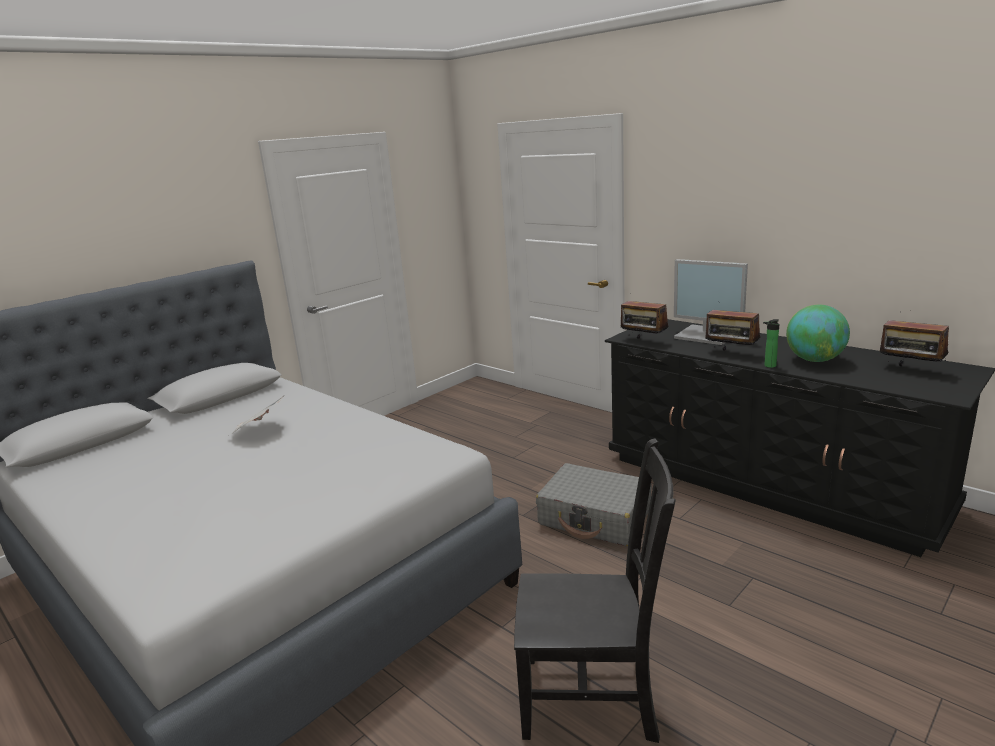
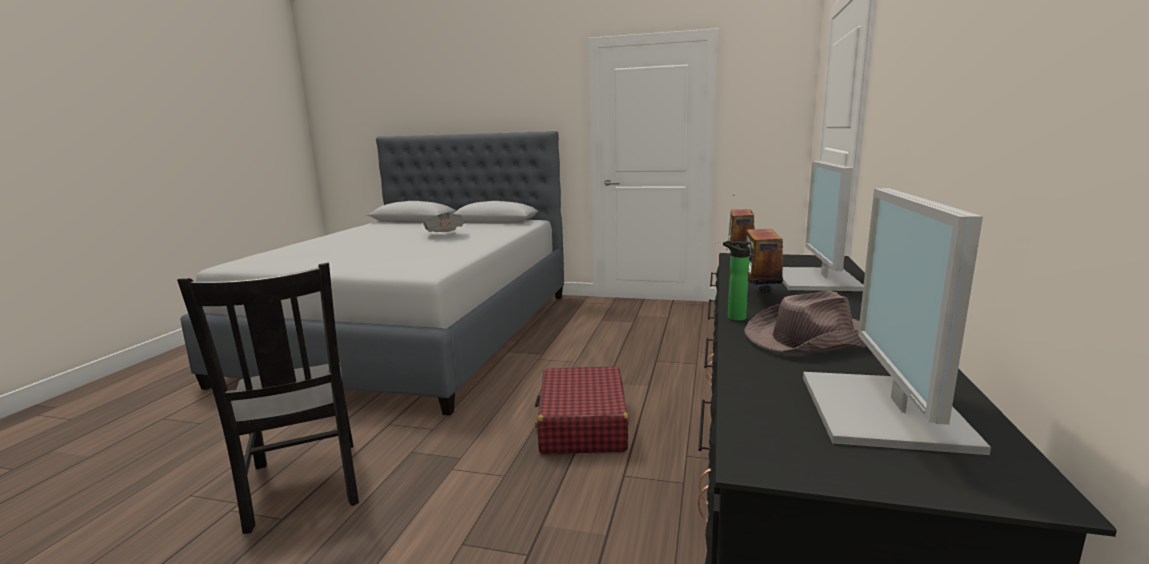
camera: 60 degrees right, 5 degrees down
grey suitcase [536,463,652,546] -> red suitcase [535,366,629,454]
globe [786,305,850,362] -> brown hat [744,291,866,353]
radio [879,320,949,366] -> monitor [803,188,991,455]

